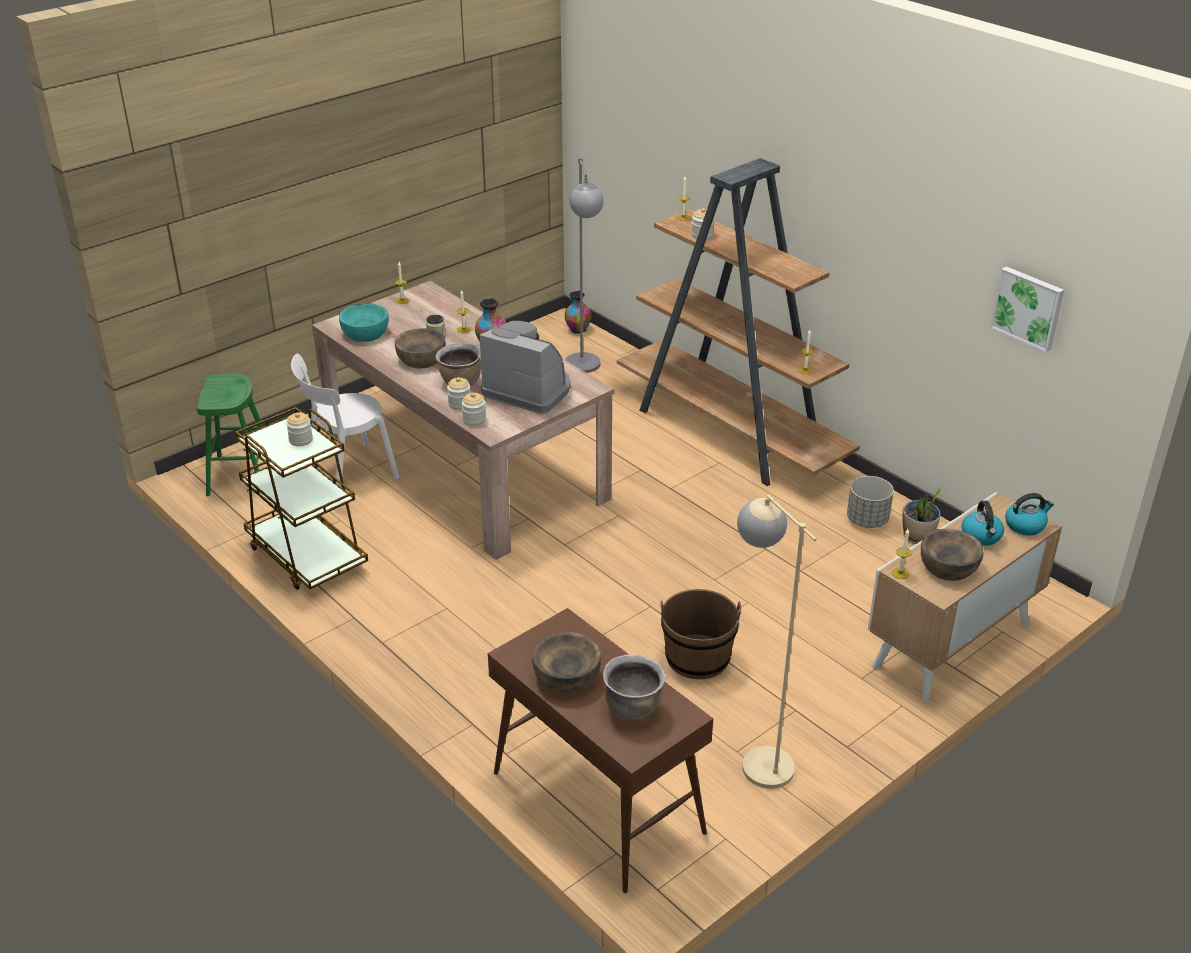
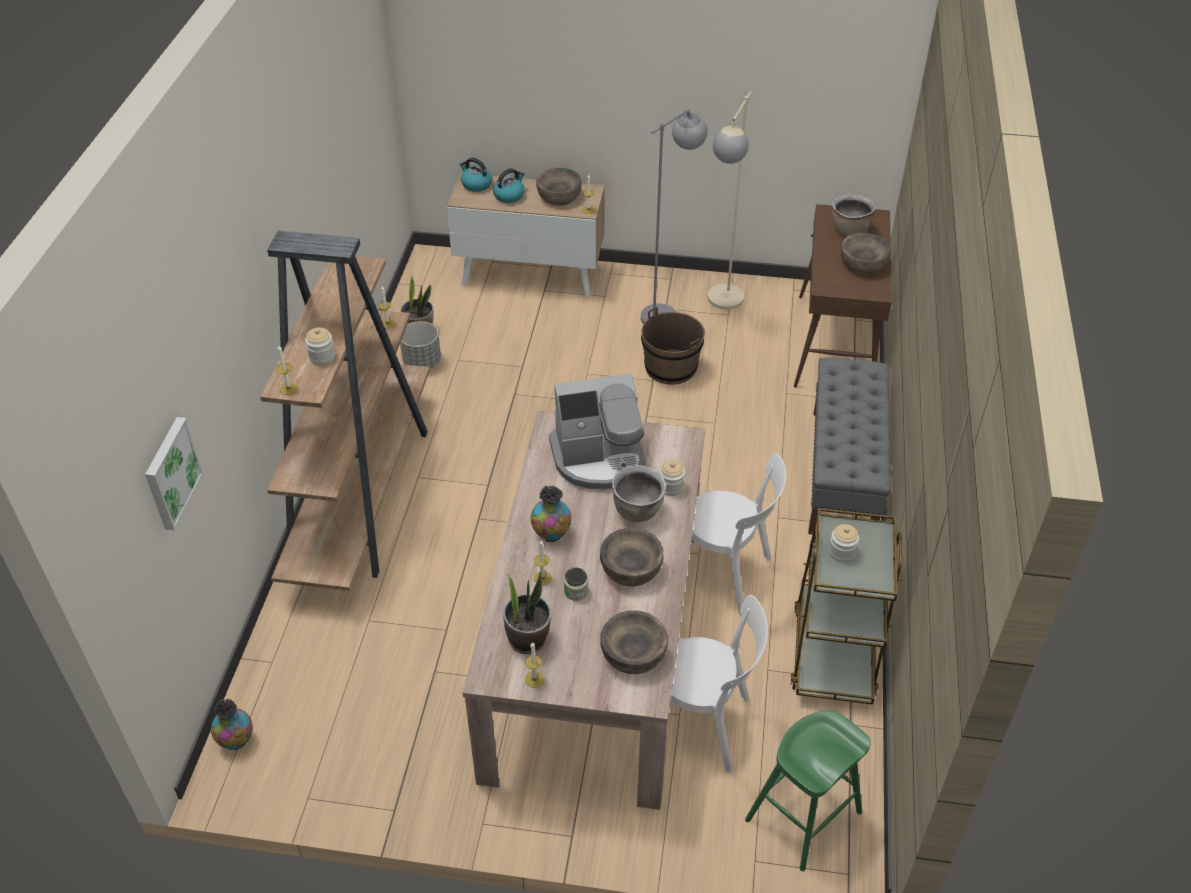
camera: 130 degrees left, 10 degrees up
turquoise bowl [339,303,389,342] -> brown bowl [600,610,668,674]
jar [462,393,486,426] -> none
coffee machine [480,321,570,414] -> coffee machine turned 90 degrees counterclockwise [549,374,645,490]
grey floor lamp [565,154,604,373] -> grey floor lamp moved to [641,109,708,324]
picture [990,267,1064,352] -> picture moved to [145,417,204,531]
none -> potted plant [503,571,551,654]
none -> white chair [691,453,786,615]
none -> grey bench [808,357,891,535]

